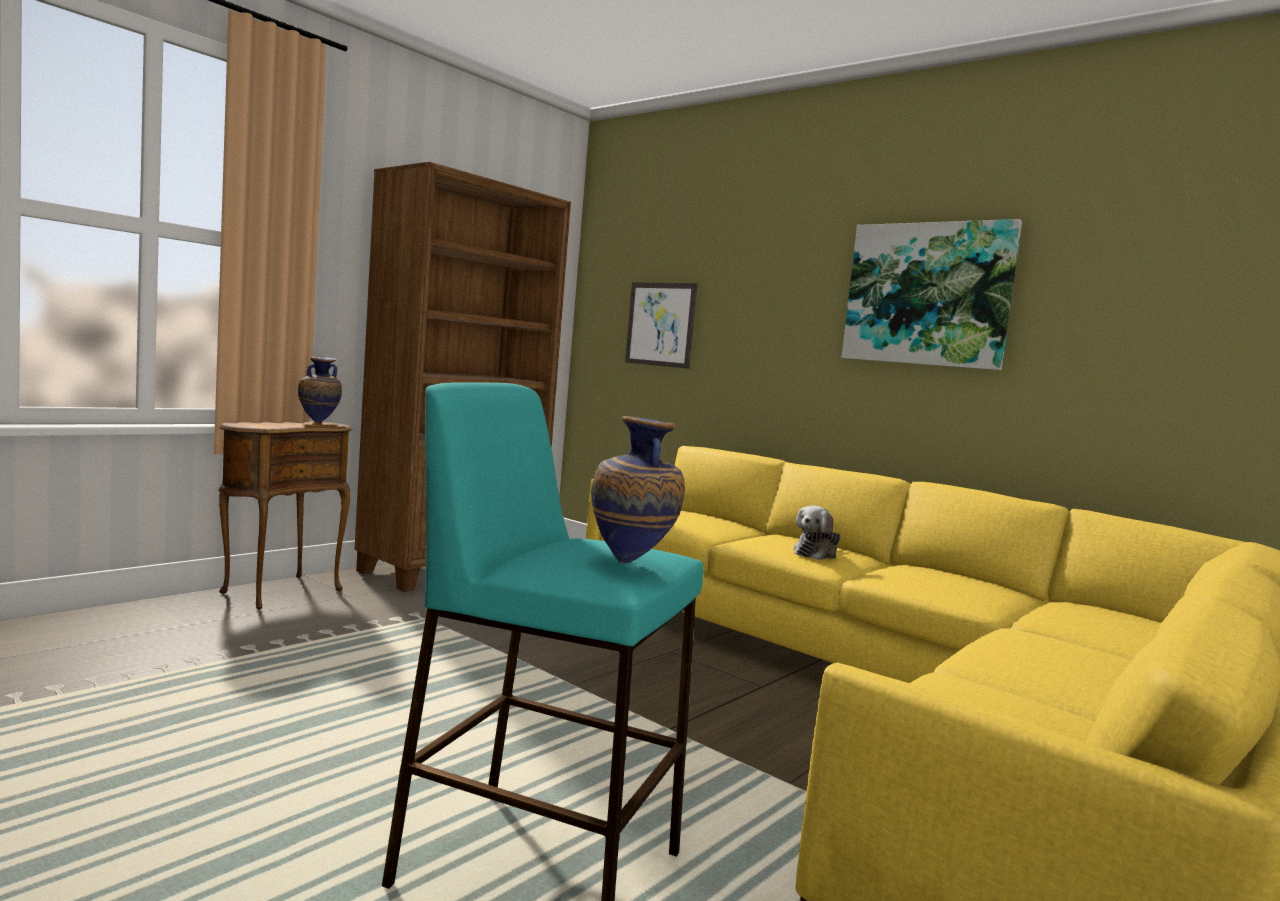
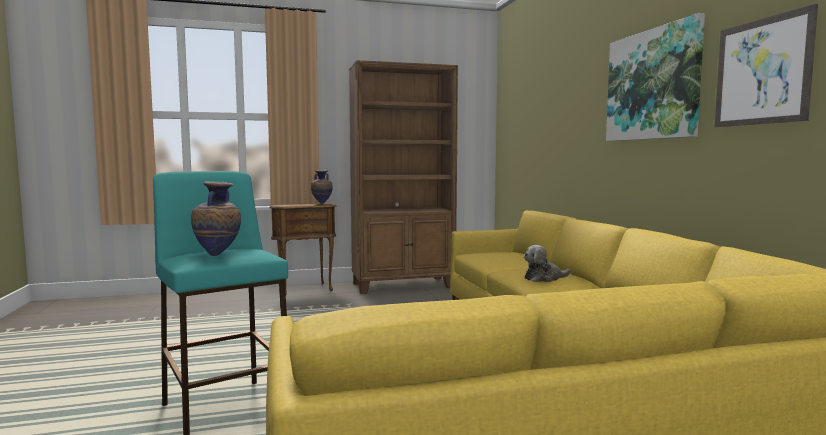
camera: 35 degrees right, 0 degrees up
picture [625,282,697,369] -> picture moved to [715,4,818,127]

